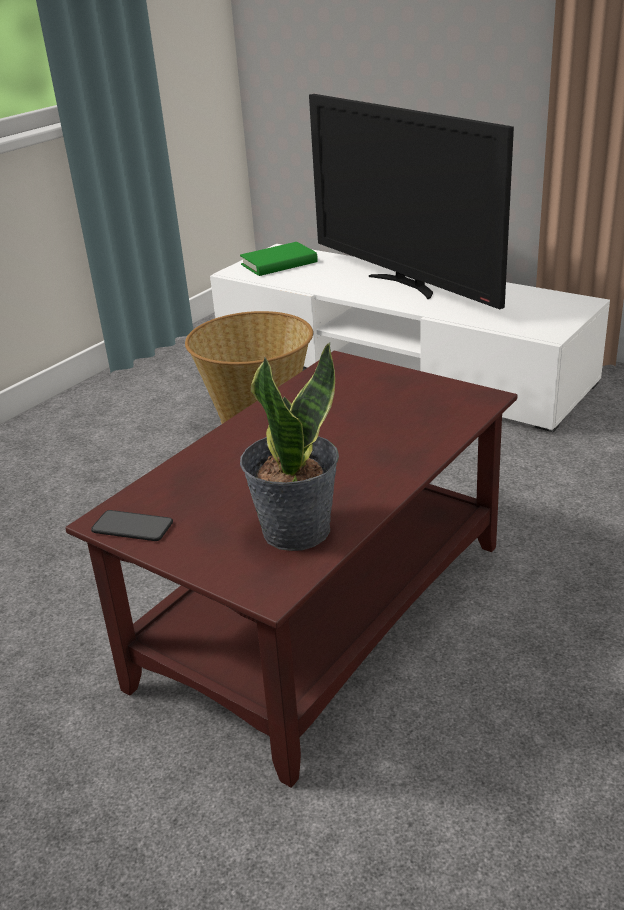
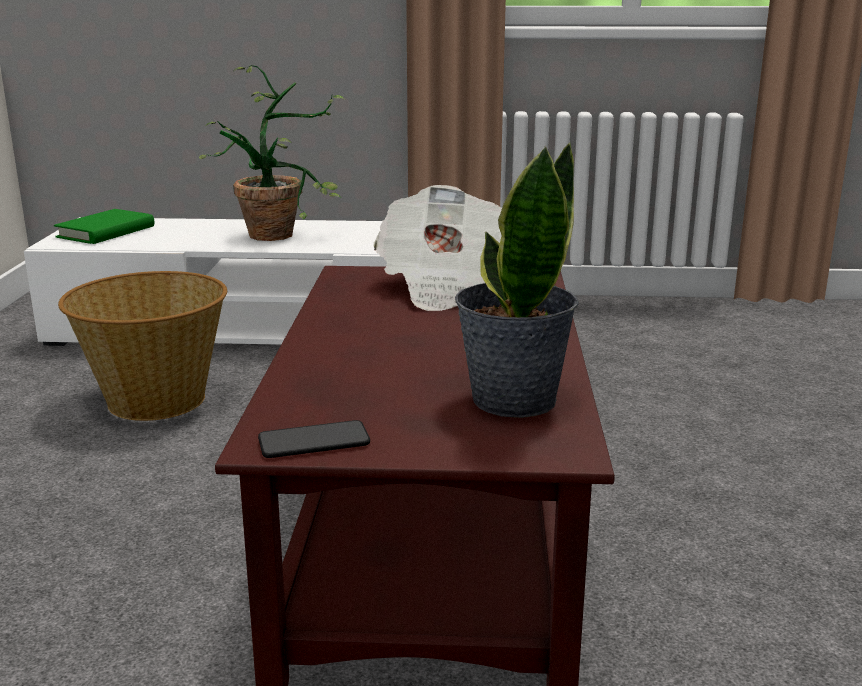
camera: 35 degrees left, 10 degrees down
television [309,94,514,309] -> potted plant [199,65,345,241]
none -> newspaper [373,185,502,311]

